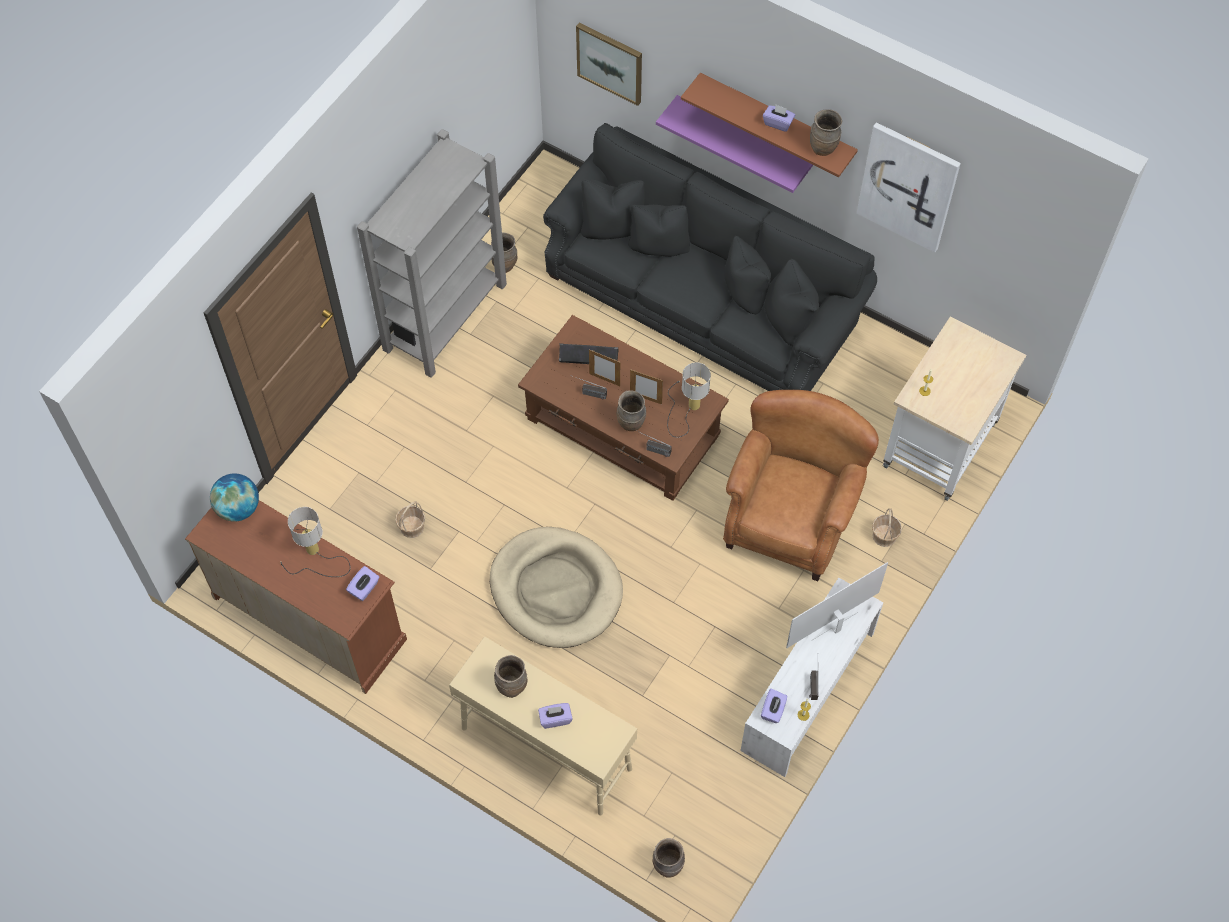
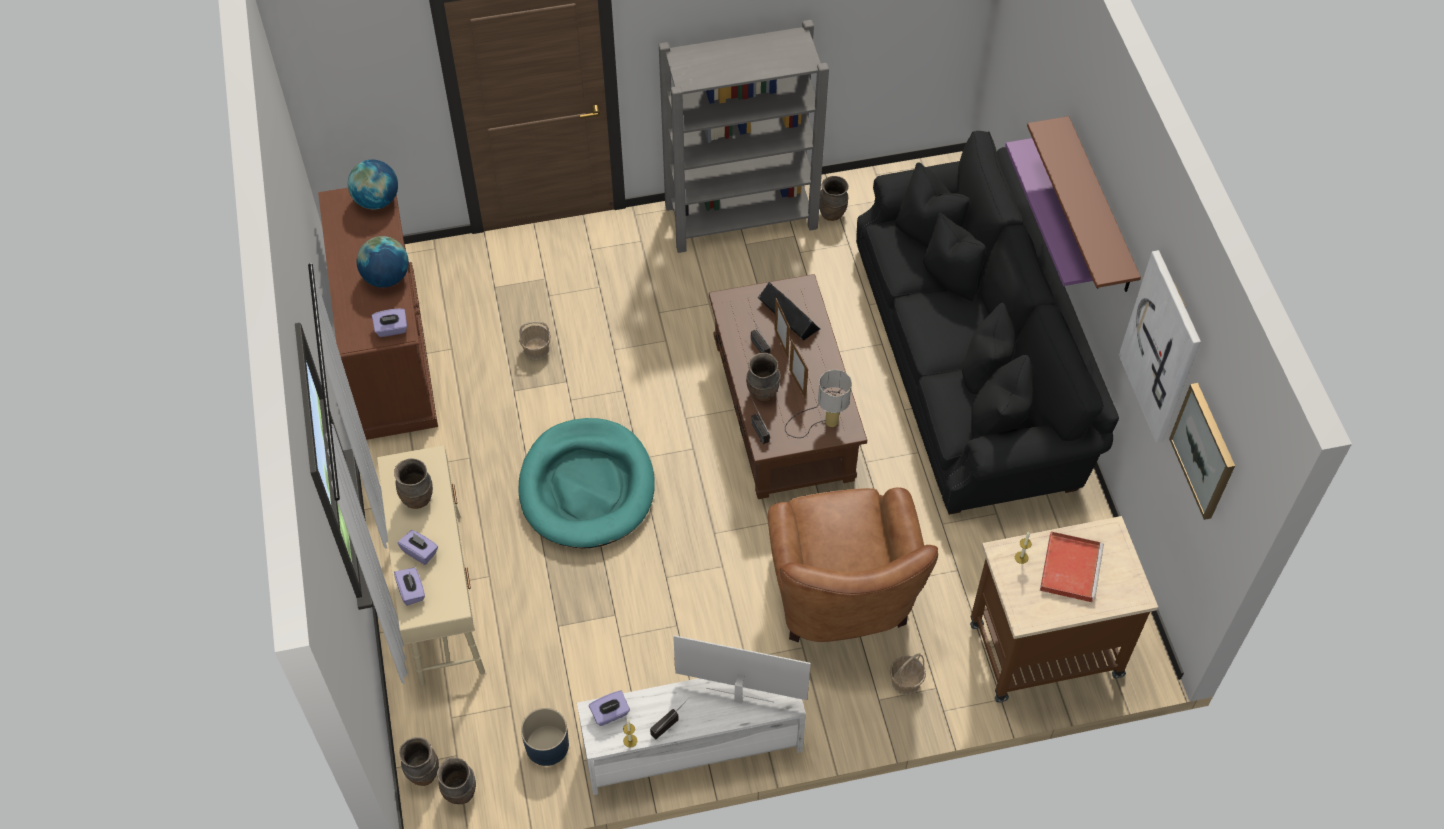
camera: 45 degrees right, 5 degrees down
table lamp [280,507,351,577] -> globe [357,236,409,288]
beige dog bed [490,527,623,648] -> turquoise dog bed [518,418,655,548]
picture [576,23,642,106] -> picture moved to [1169,383,1235,520]
brown armchair [723,390,879,581] -> brown armchair turned 105 degrees clockwise [768,488,938,643]
purple tissue box [763,105,795,132] -> purple tissue box moved to [394,567,425,606]
brown vase [810,109,842,156] -> brown vase moved to [437,757,476,804]
white cart [882,316,1027,501] -> brown cart [970,516,1158,703]
none -> blue planter [521,708,569,766]
none -> red tray [1040,531,1104,602]

